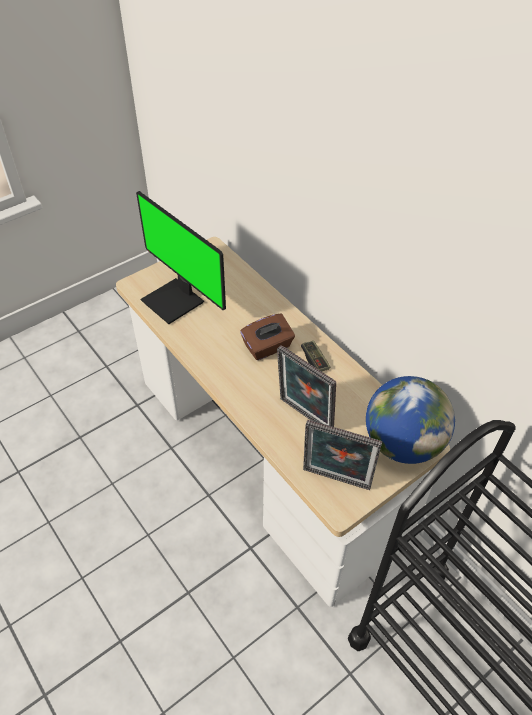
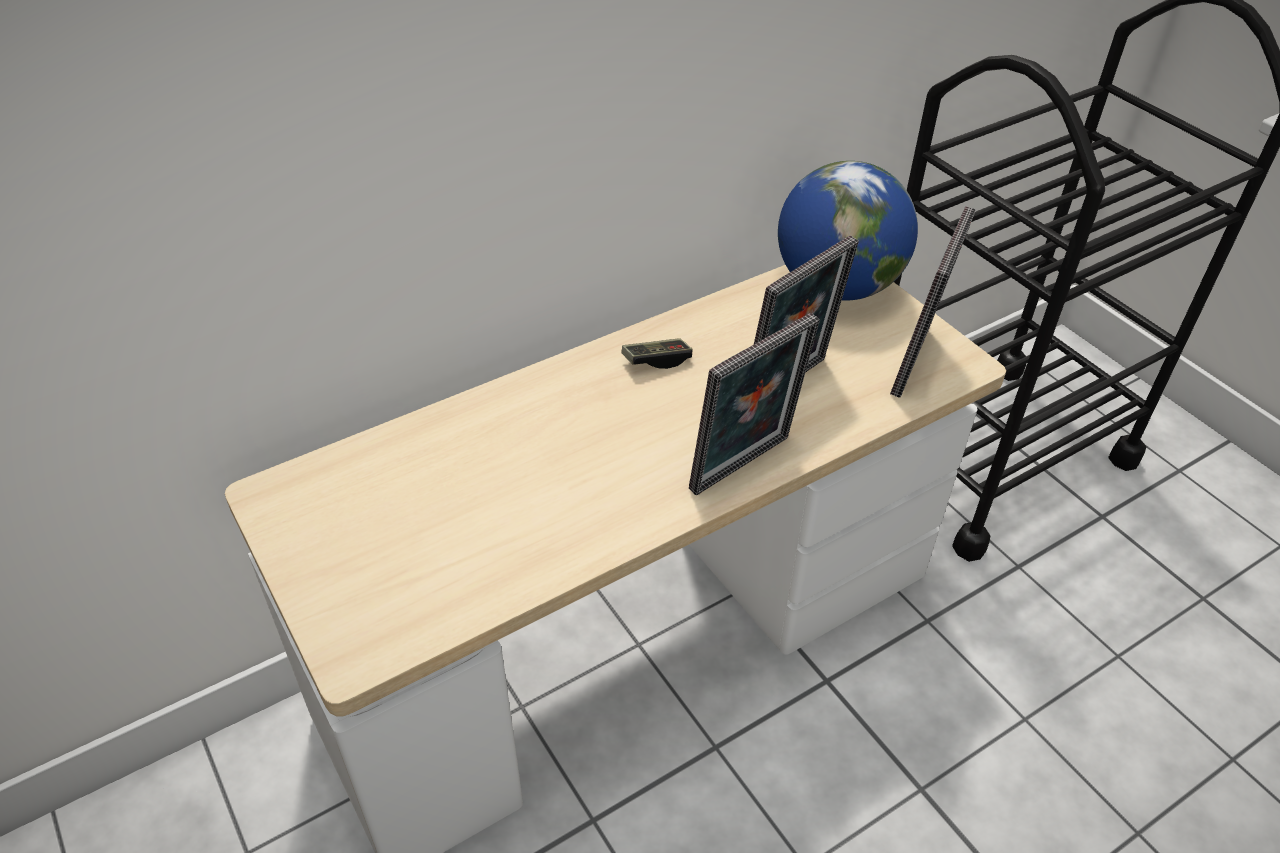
camera: 85 degrees left, 5 degrees down
monitor [136,191,226,324] -> none
brown tissue box [240,314,295,360] -> none
none -> picture frame [689,313,820,495]

